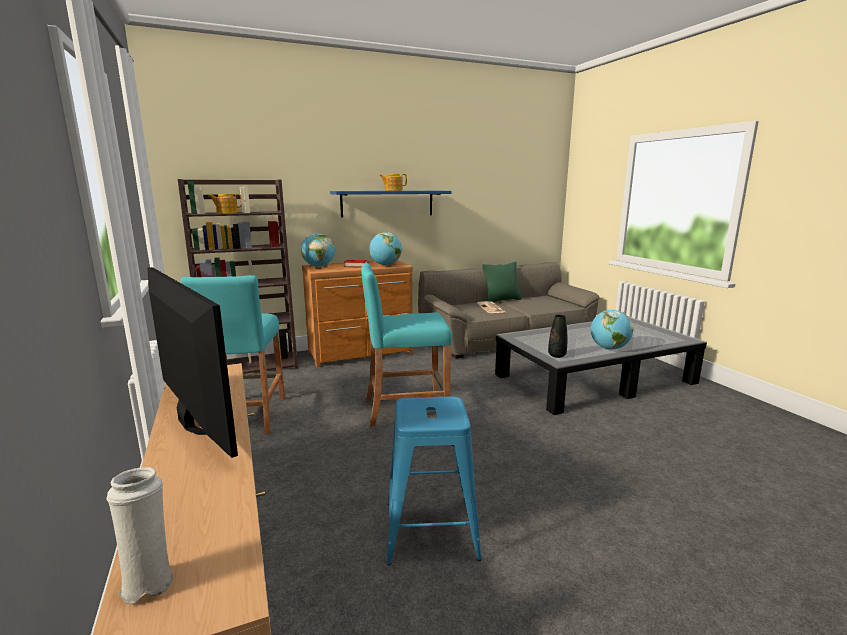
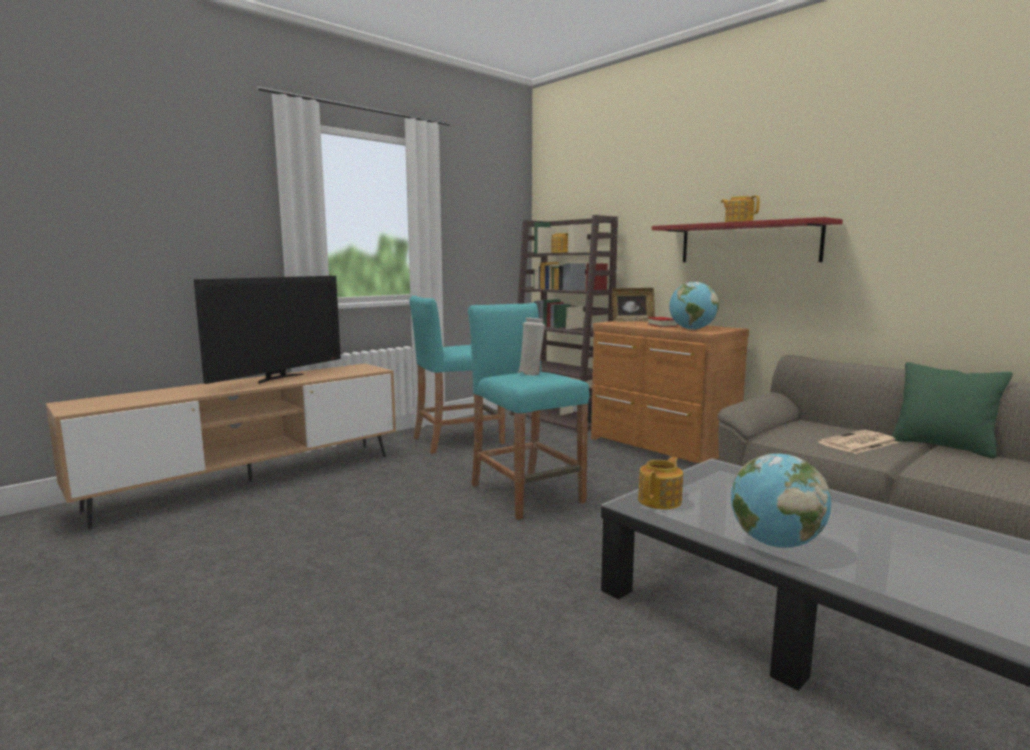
camera: 70 degrees right, 5 degrees down
white vase [106,467,173,604] -> white vase moved to [518,318,545,376]
globe [301,233,335,267] -> picture frame [612,288,655,322]
blue shelf [330,191,452,218] -> red shelf [652,217,843,262]
blue stool [386,396,482,565] -> none
black vase [548,315,567,358] -> teapot [638,457,683,509]

